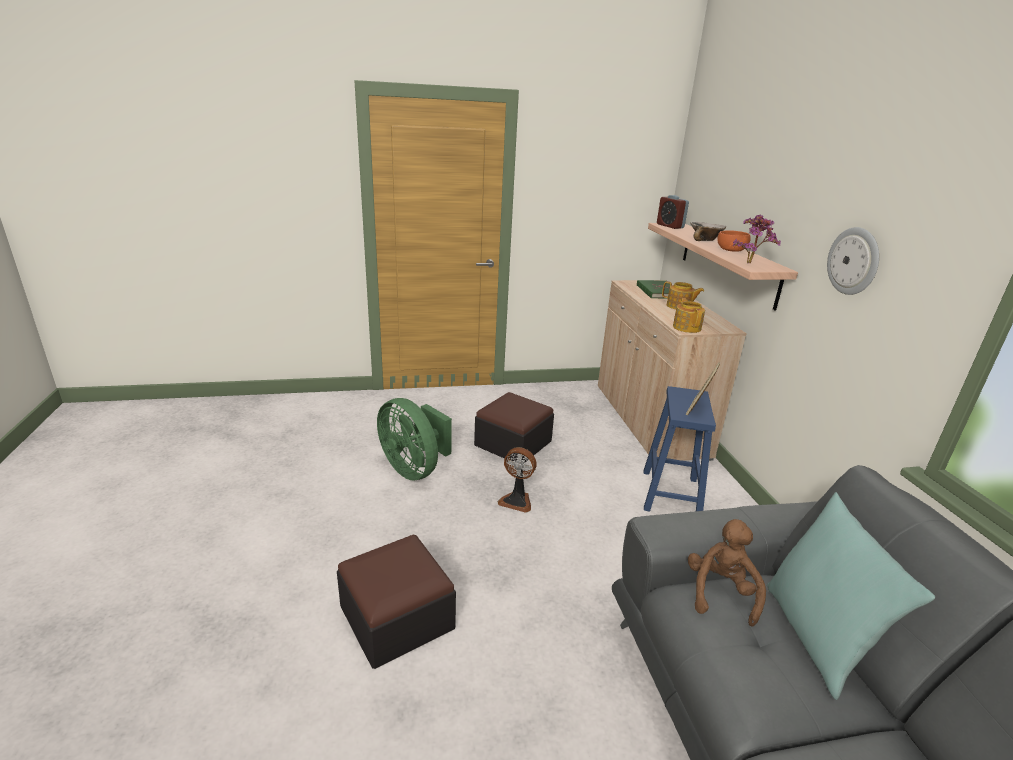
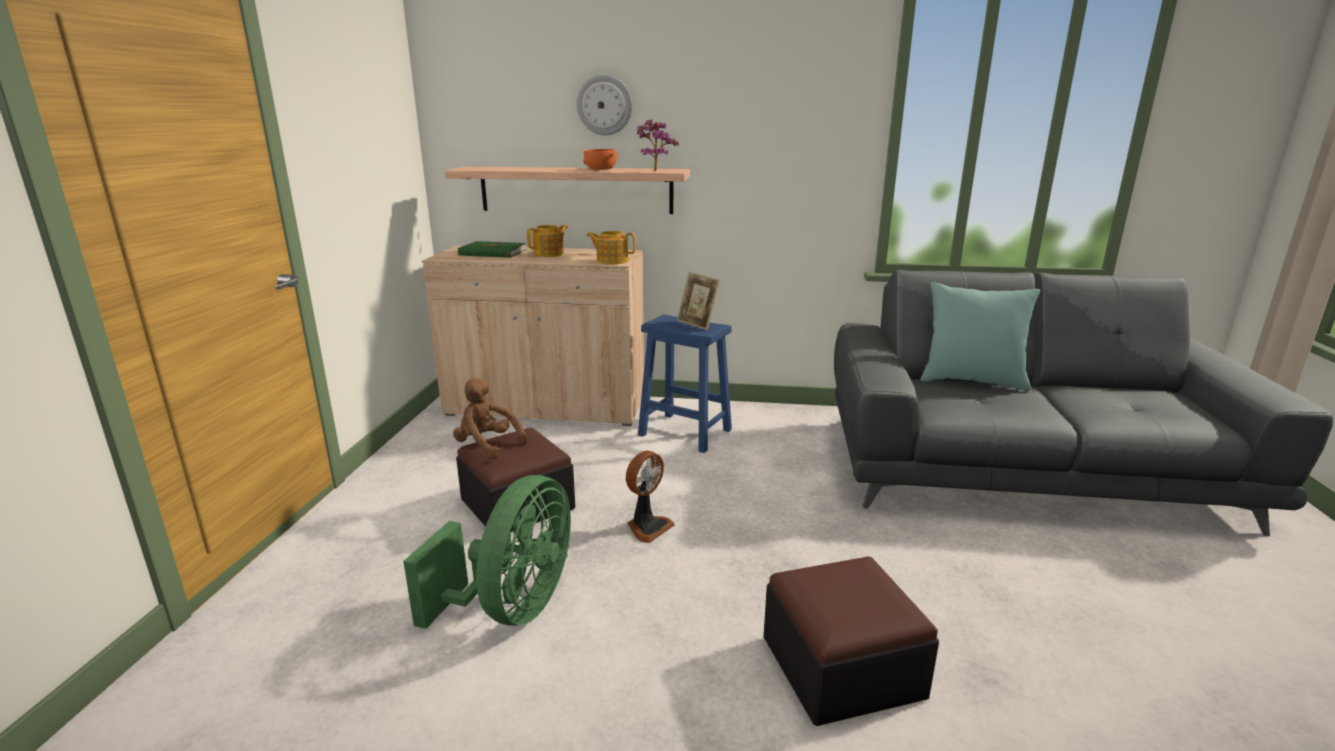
camera: 70 degrees left, 5 degrees down
green fan [377,398,452,481] -> green fan turned 45 degrees counterclockwise [403,475,571,629]
alarm clock [657,195,689,229] -> none
brown plush toy [688,519,766,627] -> brown plush toy moved to [453,378,527,459]
bowl [690,222,726,241] -> none
wall clock [827,227,879,295] -> wall clock moved to [577,75,632,135]

